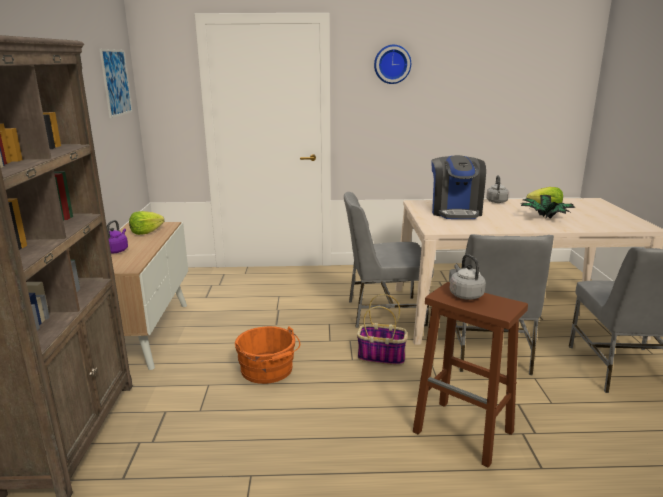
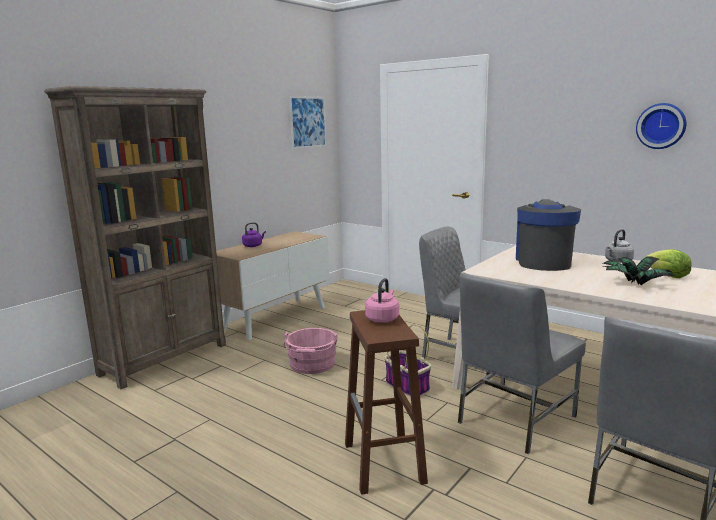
camera: 40 degrees right, 5 degrees down
lettuce [129,211,165,235] -> none
orange bucket [235,326,300,384] -> pink bucket [284,328,338,374]
wall clock [374,45,411,84] -> wall clock moved to [636,103,686,149]
coffee machine [431,155,486,219] -> coffee machine turned 150 degrees clockwise [516,199,581,271]
grey kettle [450,254,486,300] -> pink kettle [365,278,399,323]

